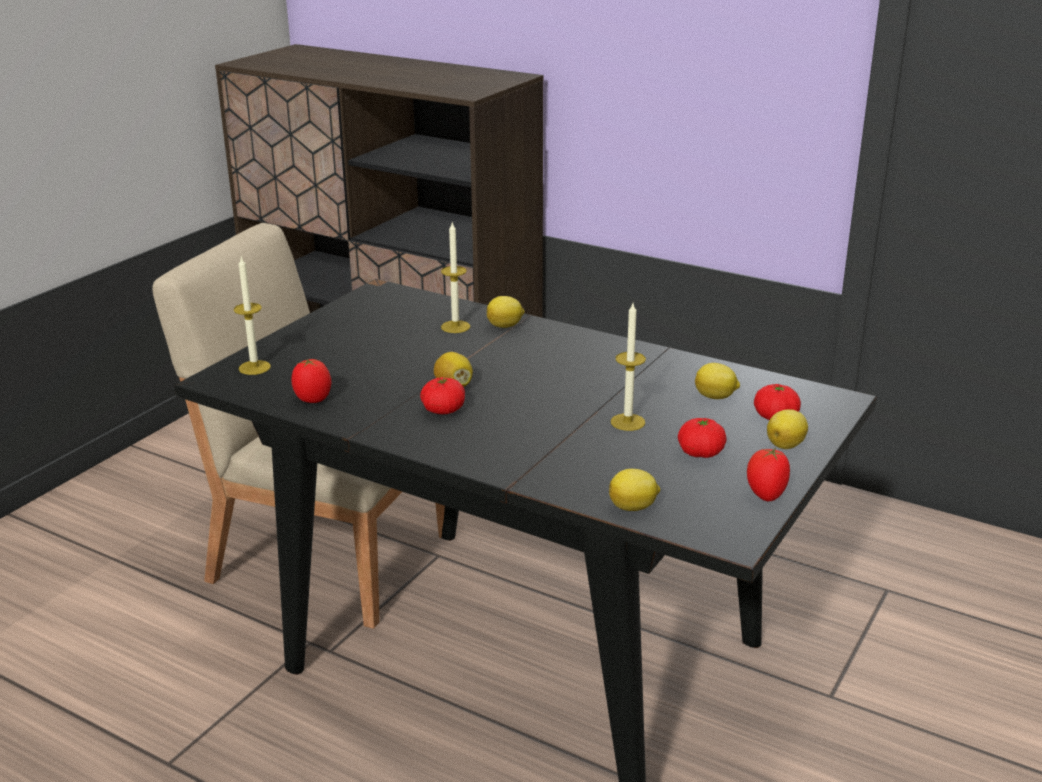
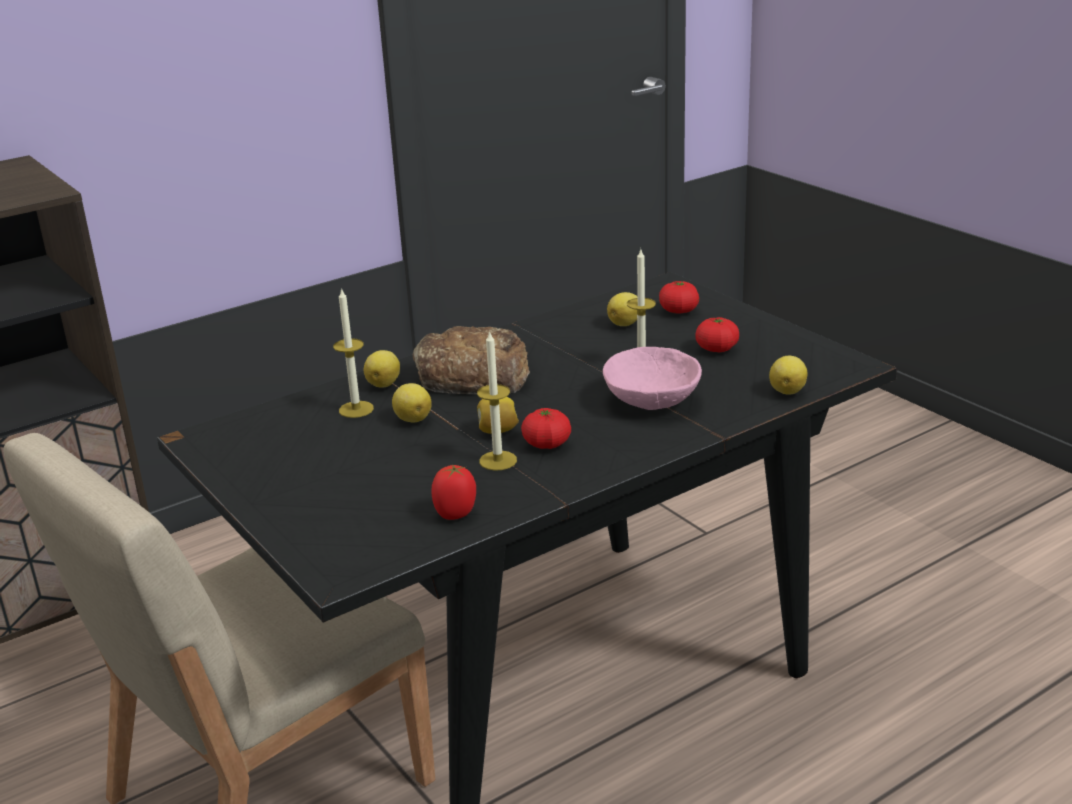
camera: 65 degrees left, 0 degrees up
candle [233,257,271,375] -> candle moved to [477,330,517,471]
tomato [747,448,790,501] -> none
lemon [767,409,808,449] -> lemon moved to [392,383,431,423]
none -> bread [413,326,530,394]
none -> pink bowl [603,347,702,410]

